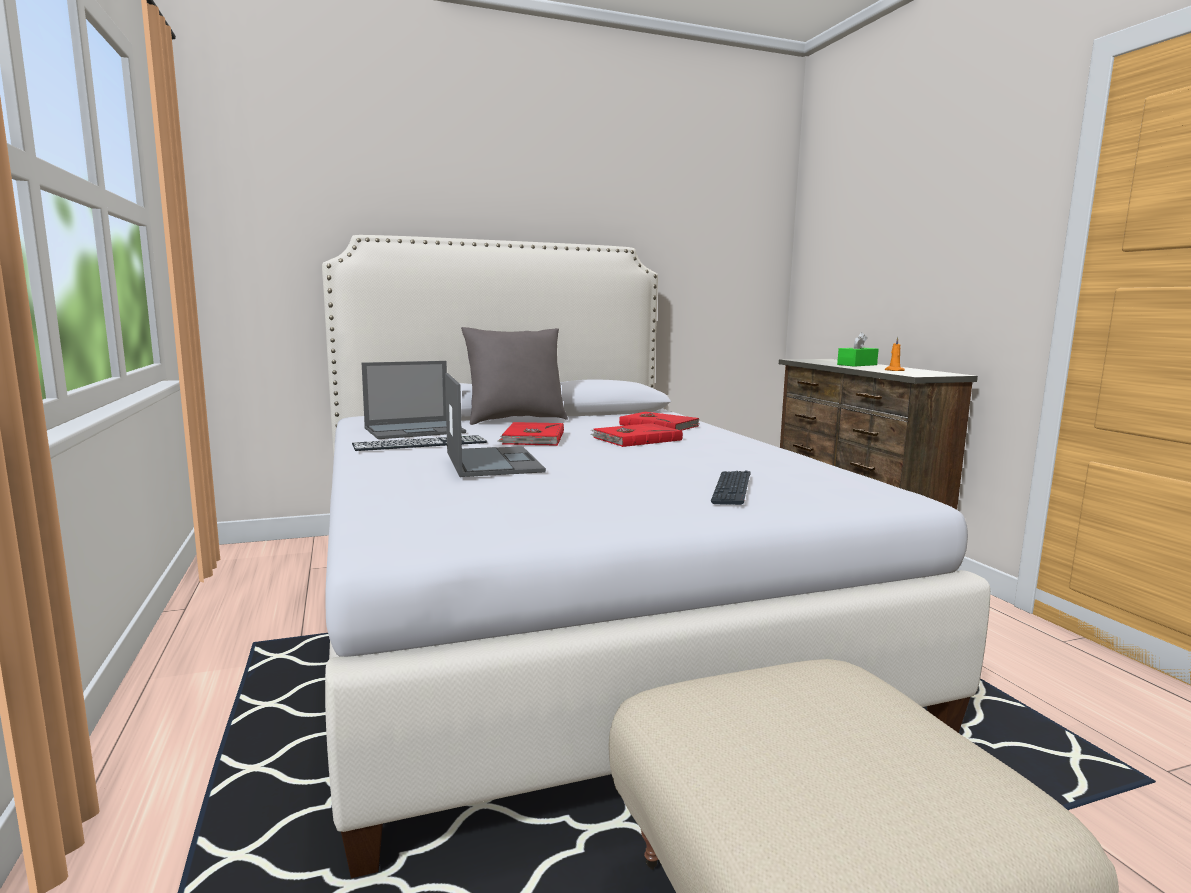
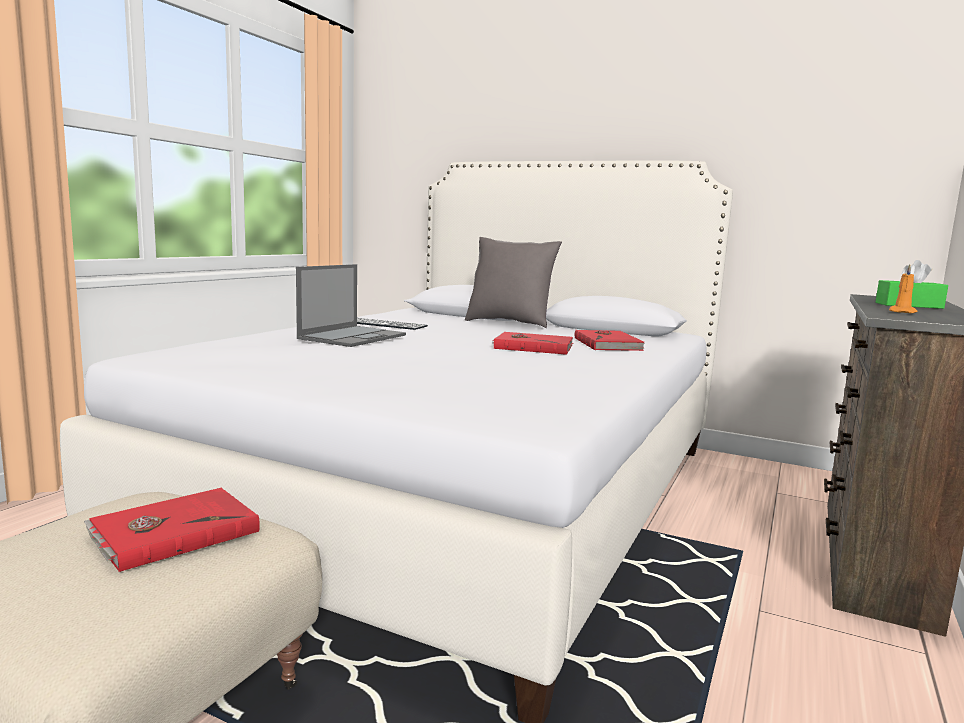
camera: 45 degrees right, 0 degrees up
laptop [362,361,466,439] -> none
red book [497,422,564,446] -> red book moved to [84,488,260,572]
keyboard [711,471,751,505] -> none

